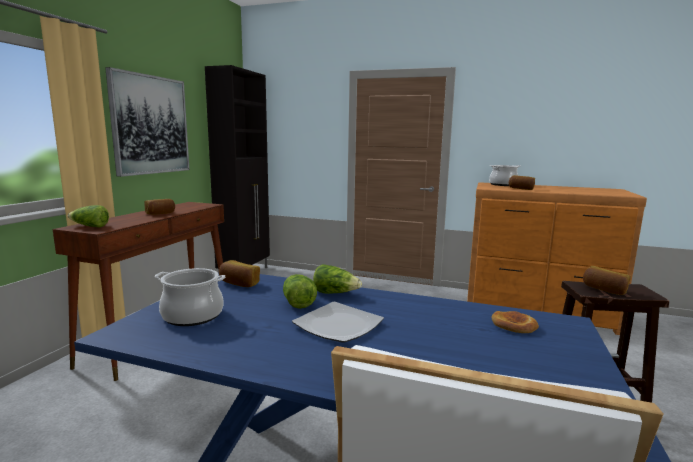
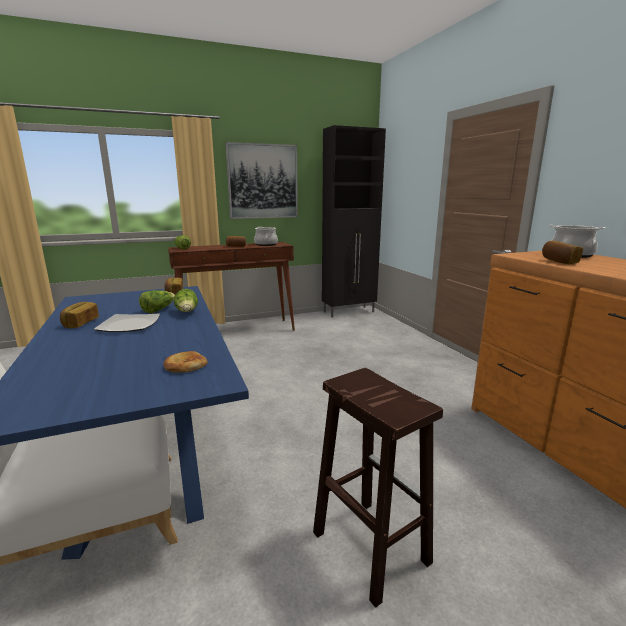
camera: 50 degrees right, 5 degrees up
cooking pot [155,268,225,326] -> cooking pot moved to [254,227,278,246]
bread [583,266,631,295] -> bread moved to [60,302,99,328]

